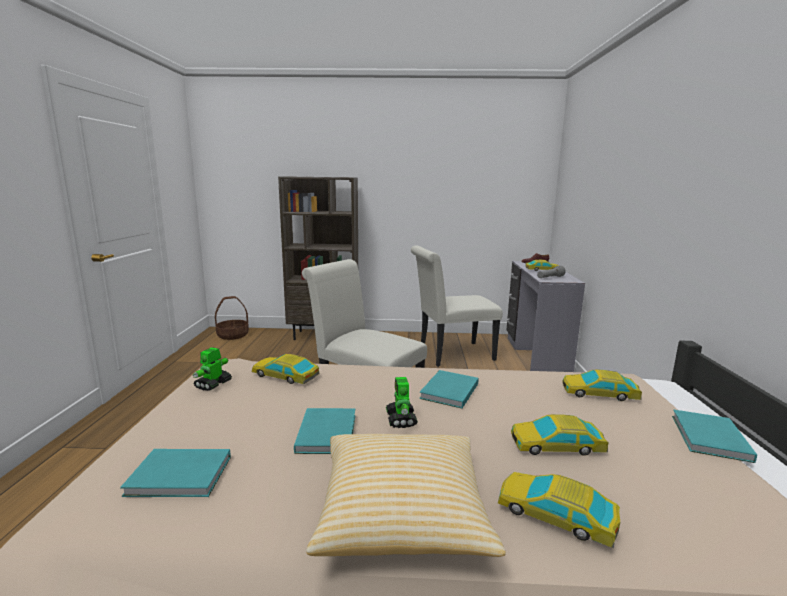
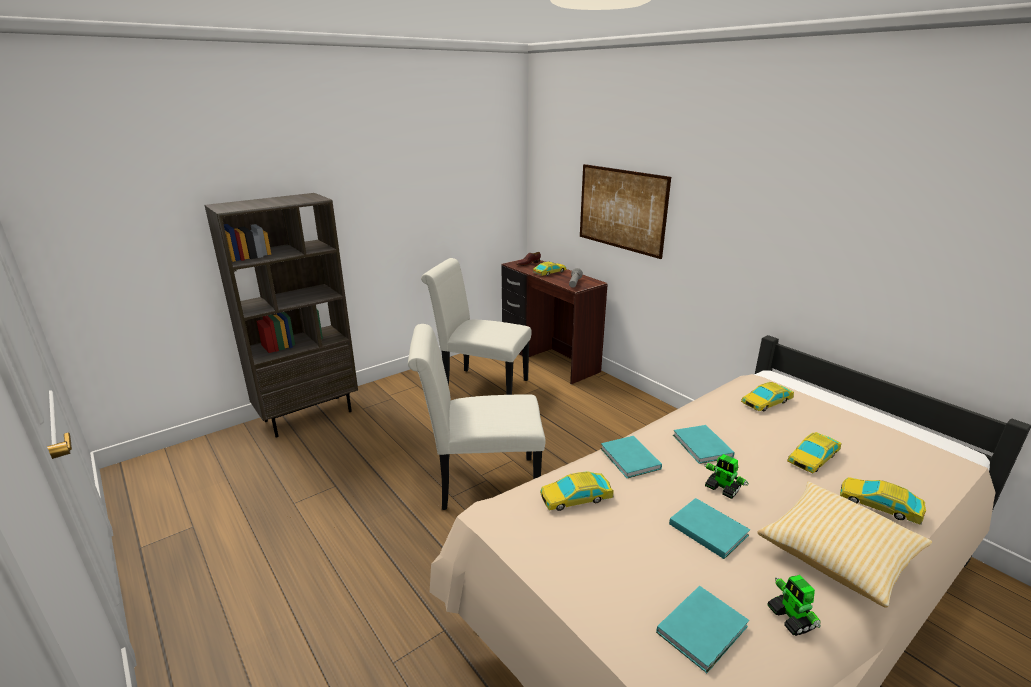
camera: 40 degrees left, 10 degrees up
toy robot [192,347,232,391] -> toy robot moved to [767,575,821,636]
basket [215,296,249,340] -> none
white chair [411,246,503,367] -> white chair turned 75 degrees clockwise [421,258,531,395]
toy car [498,472,620,548] -> toy car turned 45 degrees clockwise [840,477,926,525]
grey desk [507,261,585,372] -> brown desk [502,259,608,385]
turquoise book [672,410,757,463] -> turquoise book moved to [600,436,662,478]
none -> picture [580,164,671,259]

